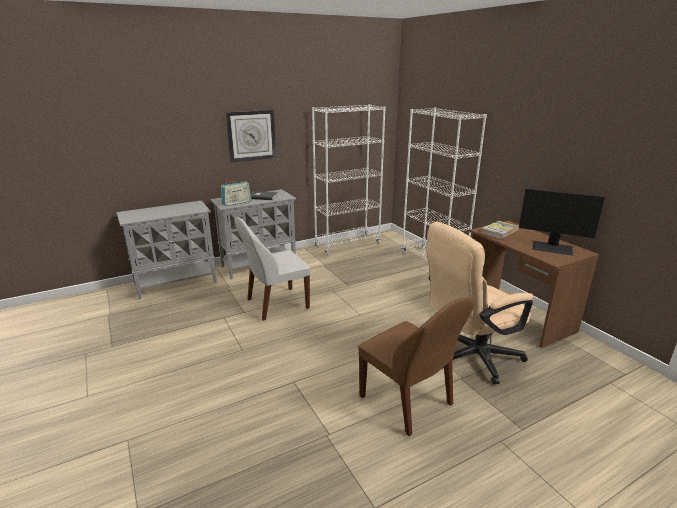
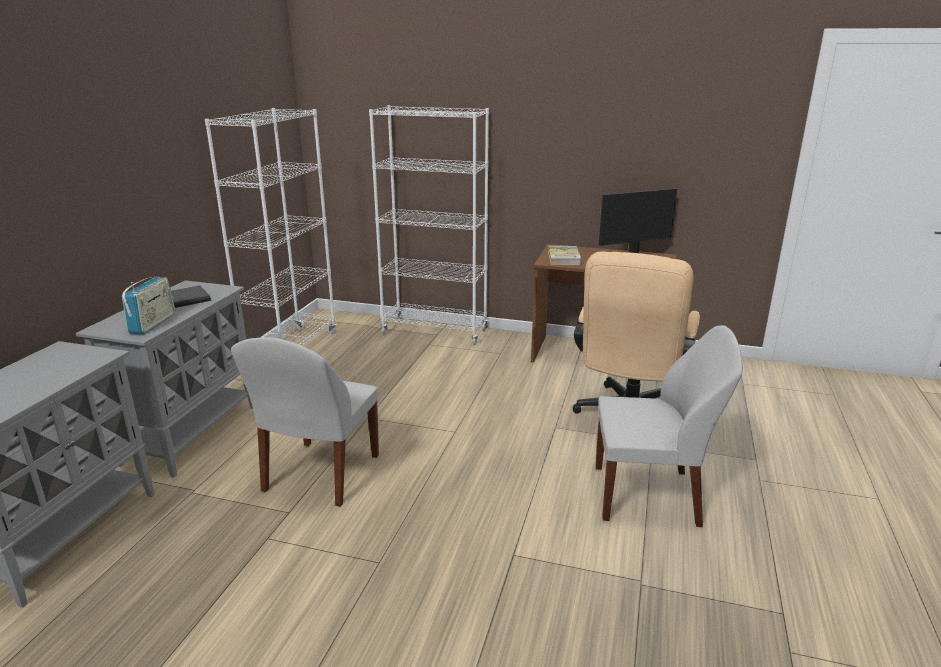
camera: 45 degrees left, 0 degrees up
wall clock [226,110,276,162] -> none
brown chair [358,297,475,436] -> white chair [596,325,743,527]

